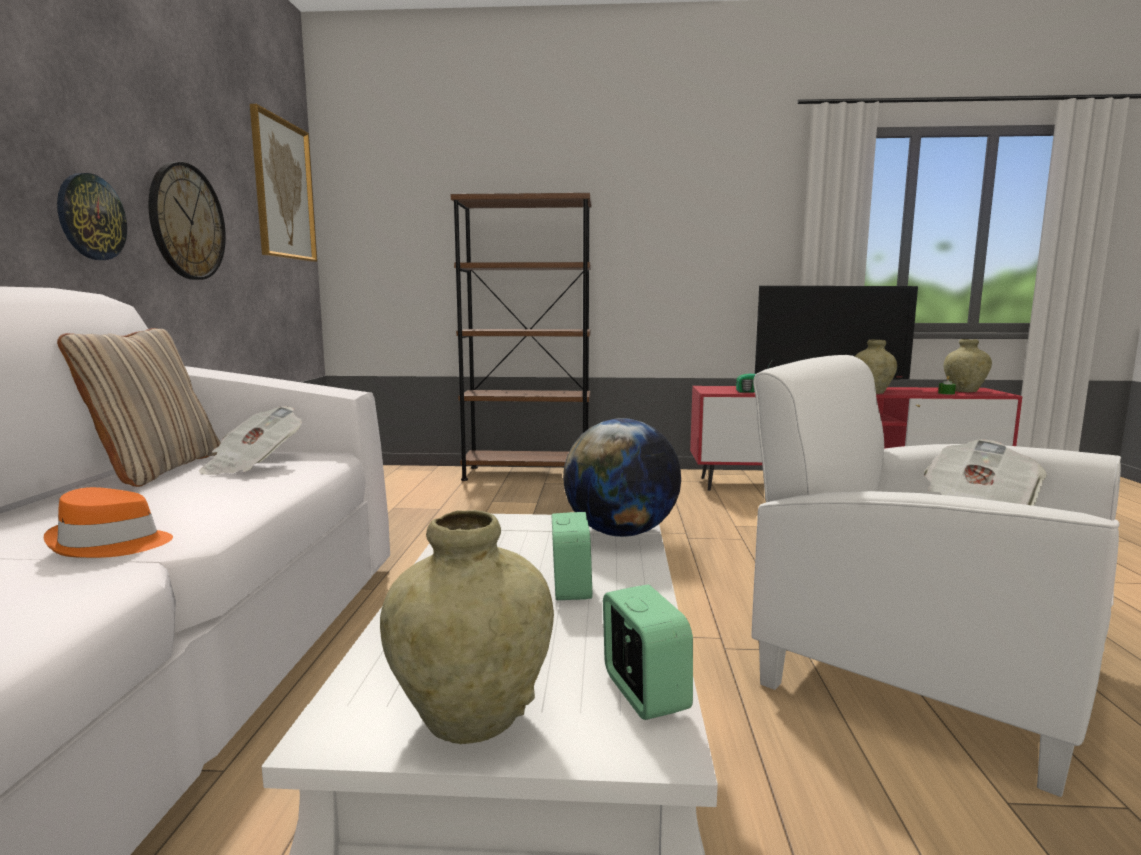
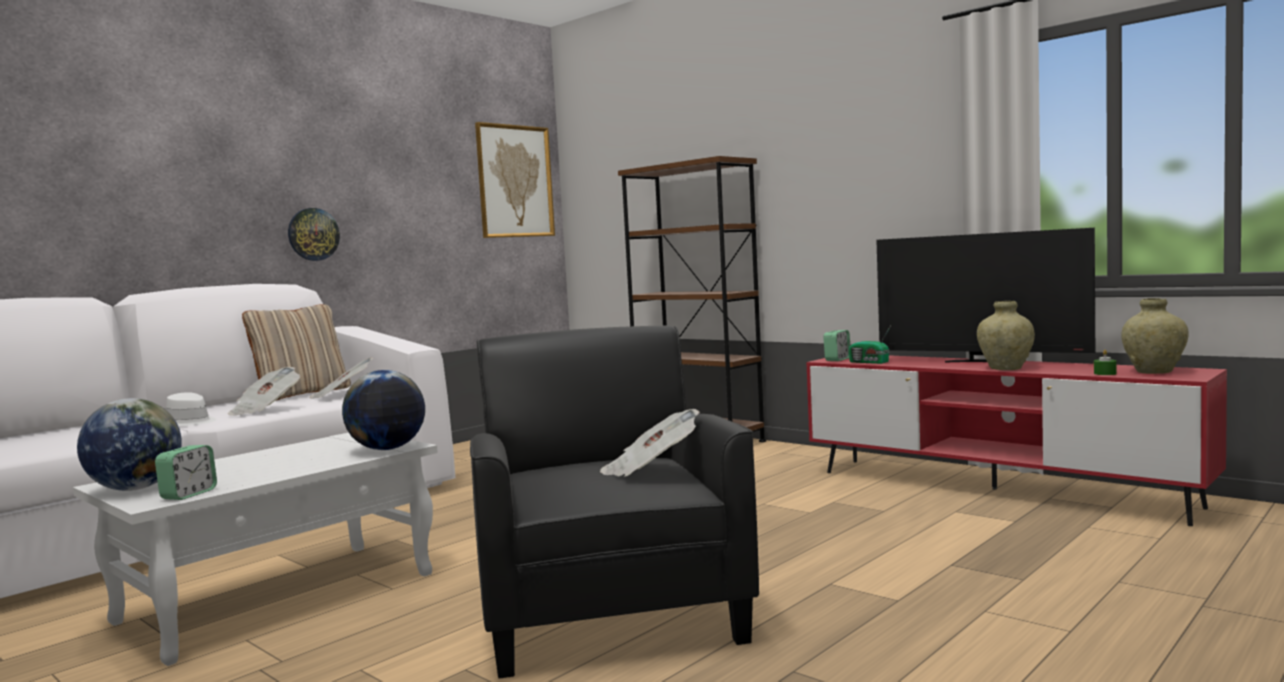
camera: 40 degrees right, 5 degrees down
orange hat [44,487,173,558] -> white hat [166,392,216,426]
wall clock [148,162,226,280] -> none
beige vase [380,510,554,744] -> globe [77,398,182,491]
alarm clock [552,512,592,600] -> alarm clock moved to [823,330,850,361]
white armchair [752,355,1121,797] -> black armchair [470,326,759,679]
none -> newspaper [228,367,300,416]

